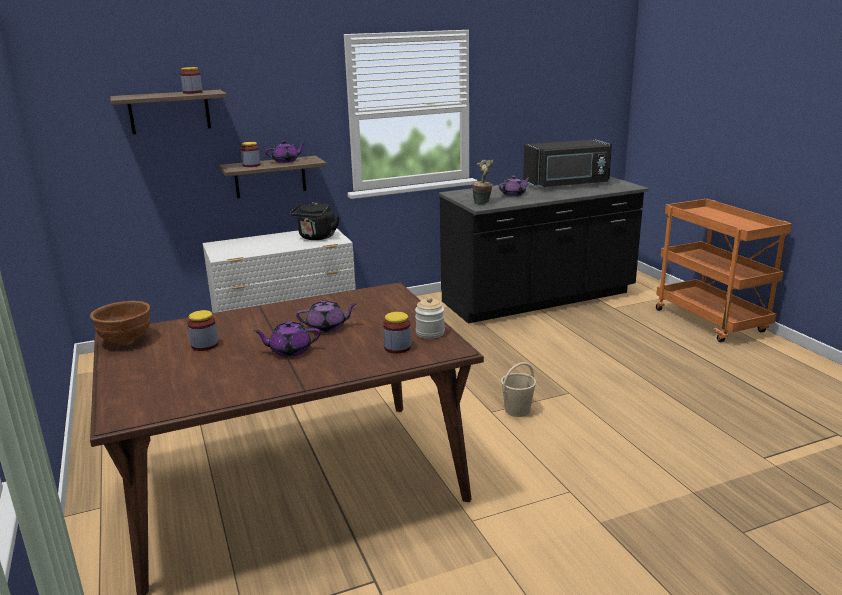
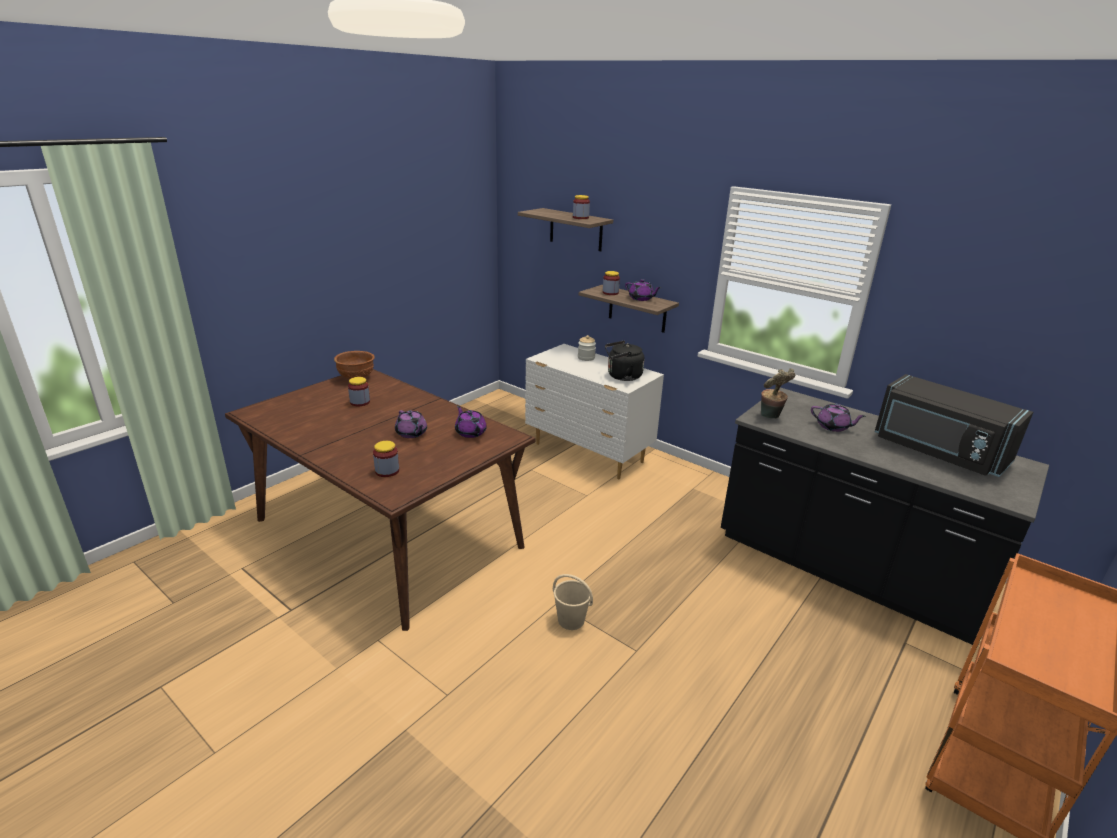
camera: 60 degrees right, 5 degrees up
purple teapot [254,321,320,357] -> purple teapot moved to [455,406,487,438]
jar [415,297,445,339] -> jar moved to [578,335,596,361]

